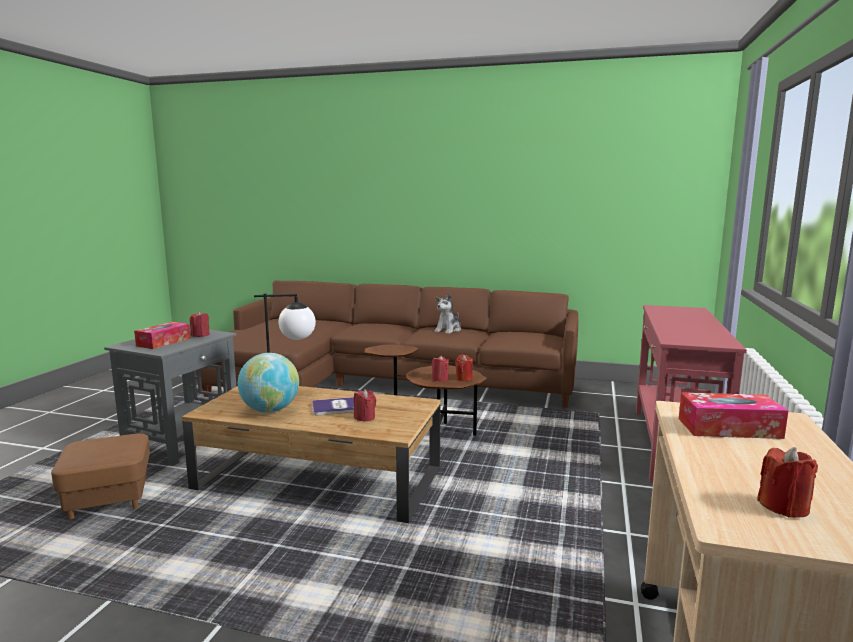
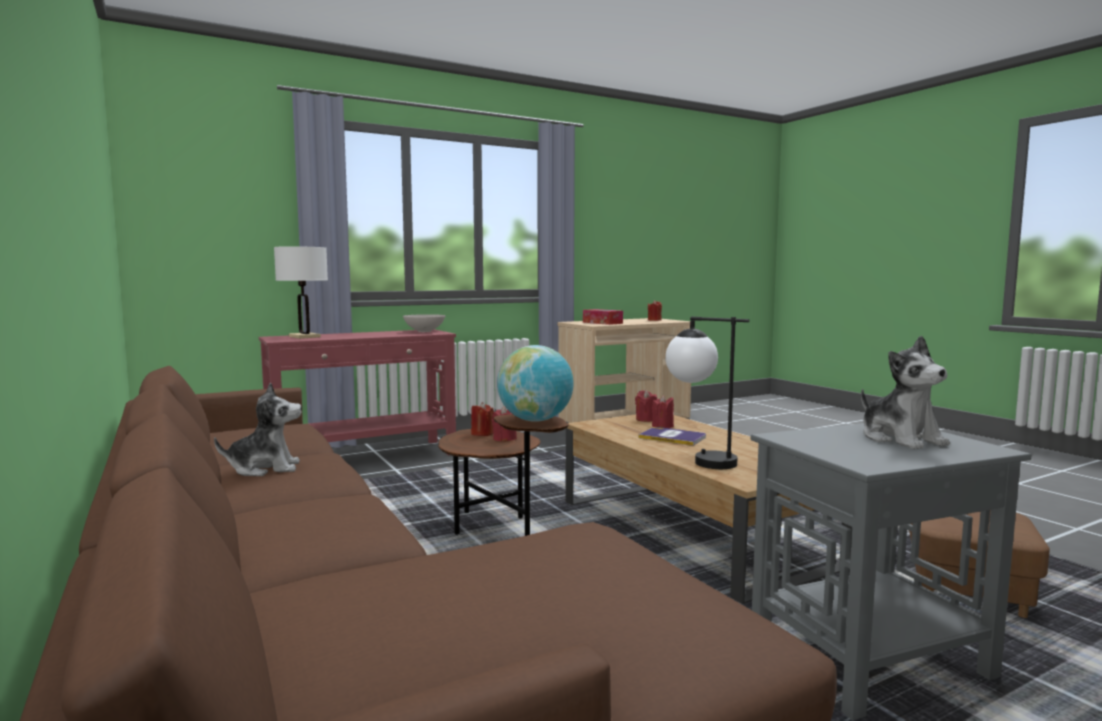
camera: 135 degrees left, 5 degrees down
tissue box [134,322,191,349] -> plush toy [861,336,950,449]
red candle [190,311,210,337] -> red candle moved to [635,390,657,422]
globe [238,353,299,413] -> globe moved to [497,345,574,422]
none -> white table lamp [274,246,328,339]
none -> white bowl [403,314,445,332]

